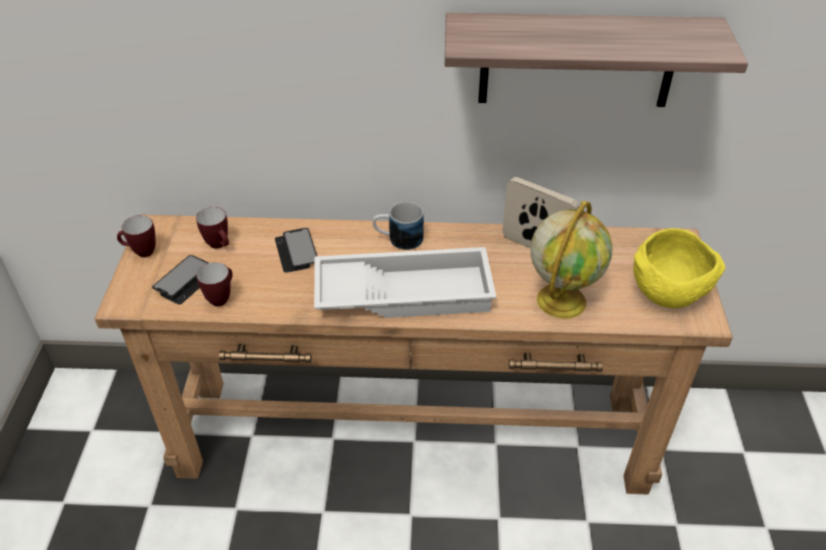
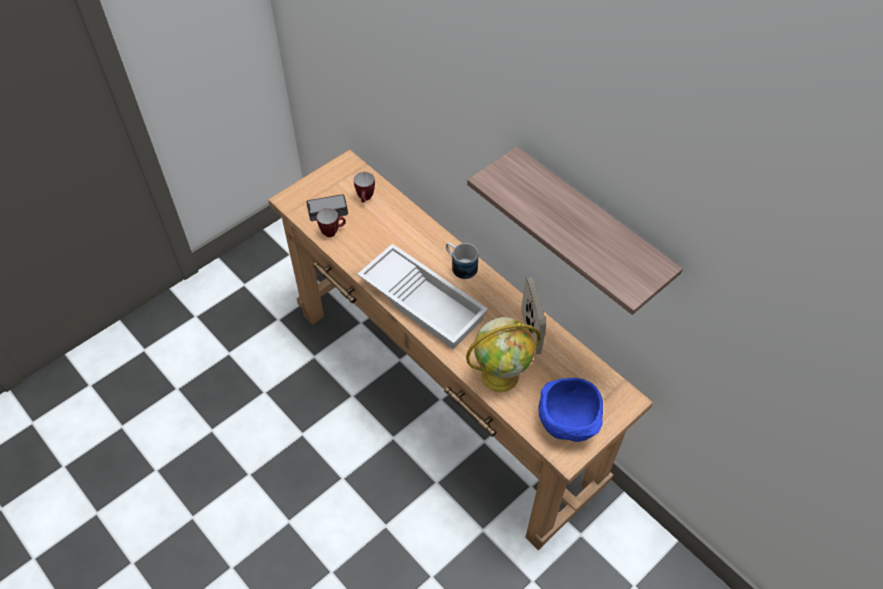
camera: 45 degrees right, 10 degrees up
mug [117,215,156,257] -> none
phone [275,228,317,273] -> none
yellow bowl [633,228,725,309] -> blue bowl [538,378,603,442]

